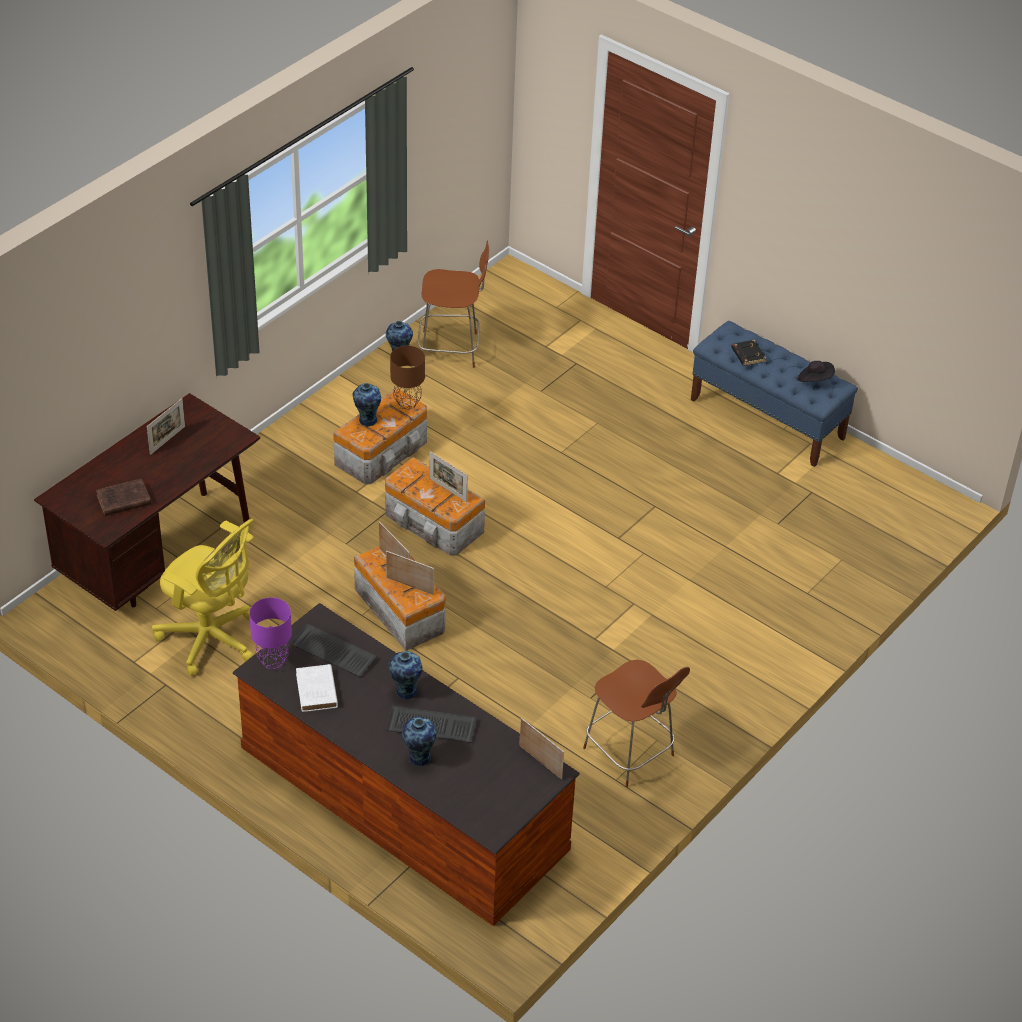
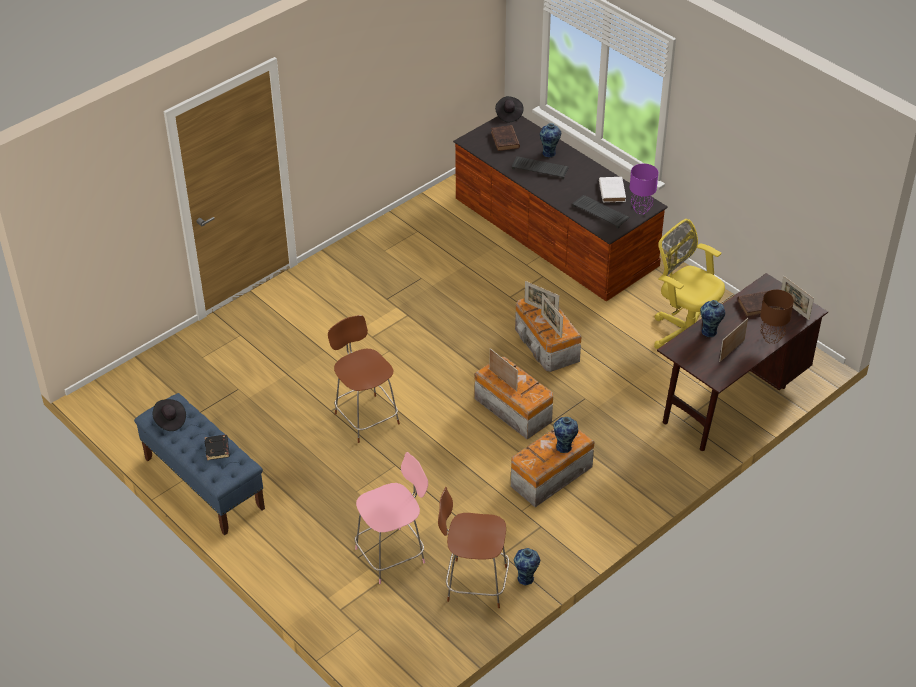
camera: 170 degrees left, 0 degrees up
vase [388,651,423,700] -> vase moved to [700,300,725,337]
brown table lamp [390,346,425,409] -> brown table lamp moved to [760,289,794,344]
picture frame [519,717,564,779] -> picture frame moved to [781,276,814,320]
brown chair [583,659,690,787] -> brown chair moved to [328,315,400,443]
none -> pink chair [355,452,428,584]
none -> brown book [491,125,520,151]
none -> black hat [495,96,524,122]

